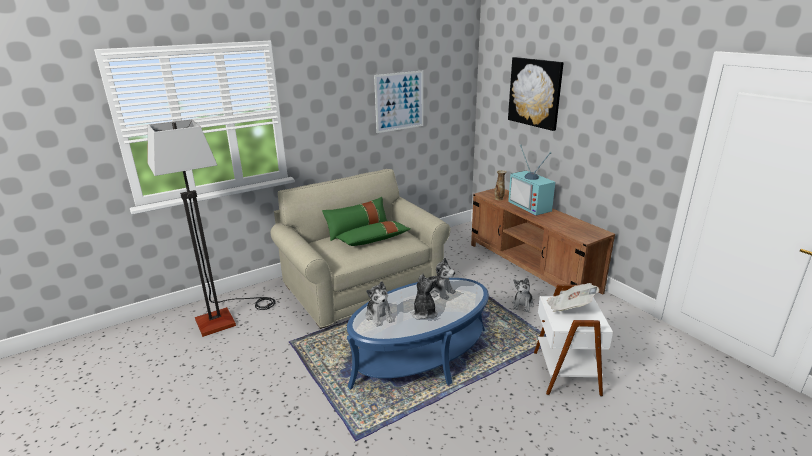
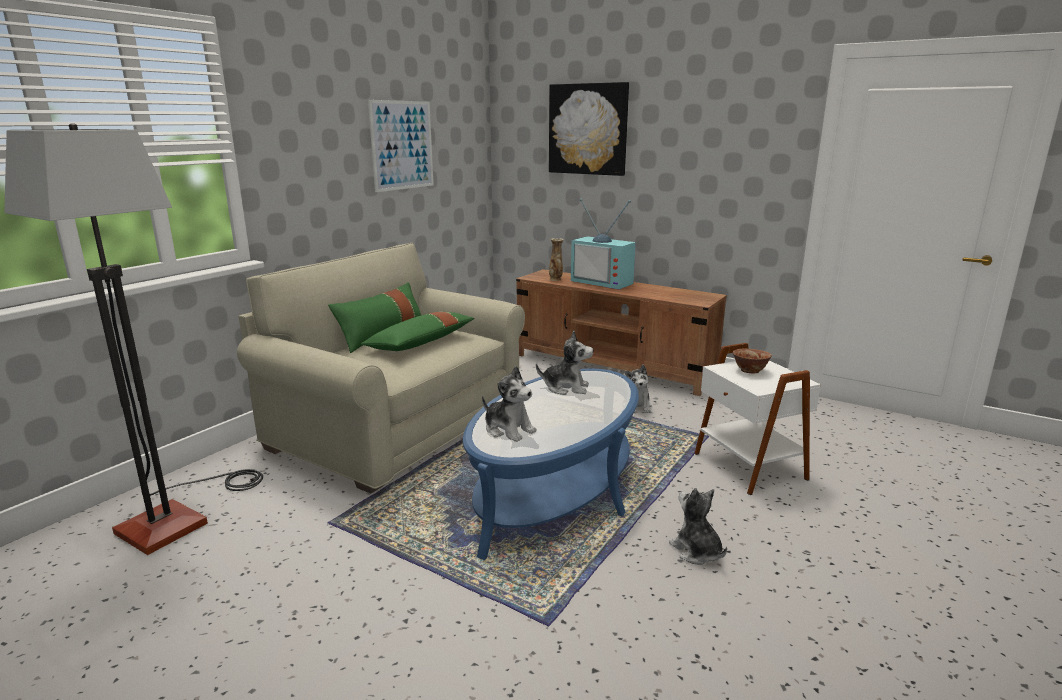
camera: 25 degrees left, 5 degrees down
plush toy [411,275,438,320] -> plush toy moved to [669,488,727,565]
newspaper [547,283,599,312] -> bowl [733,349,772,374]

